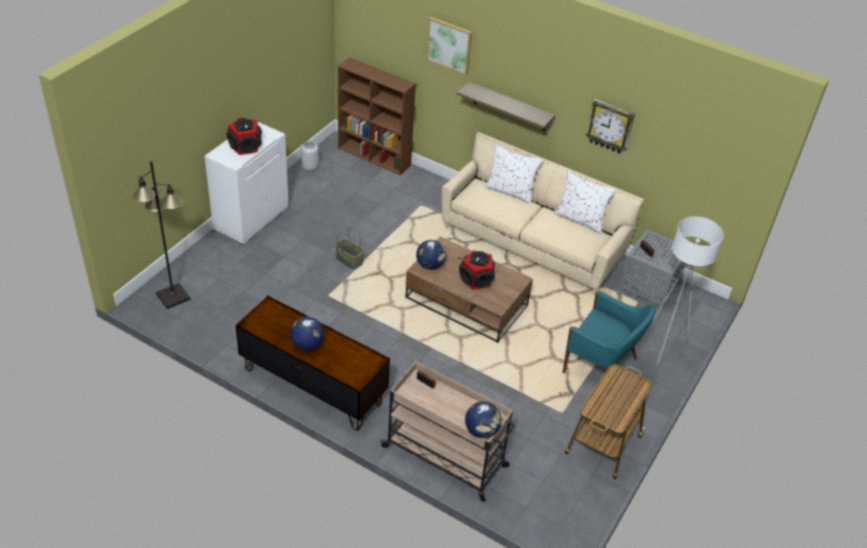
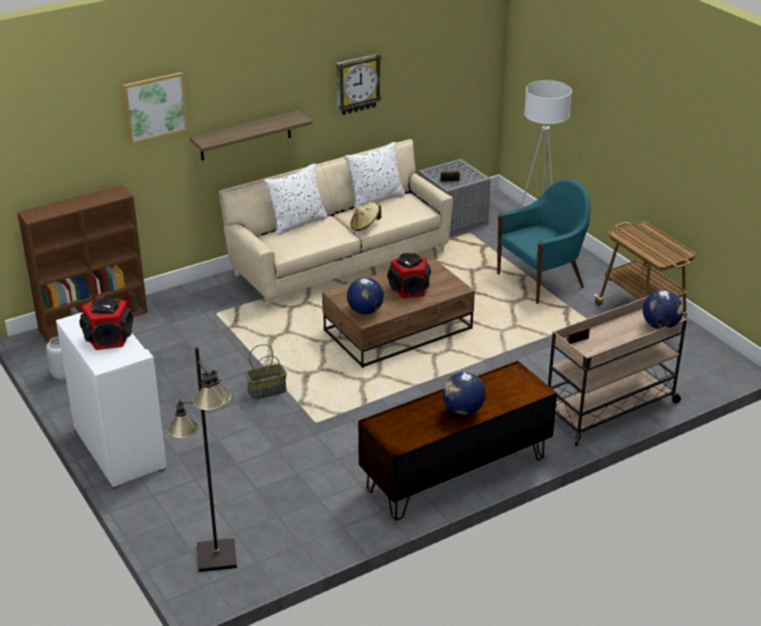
camera: 60 degrees left, 10 degrees down
none -> beige hat [351,202,381,231]

